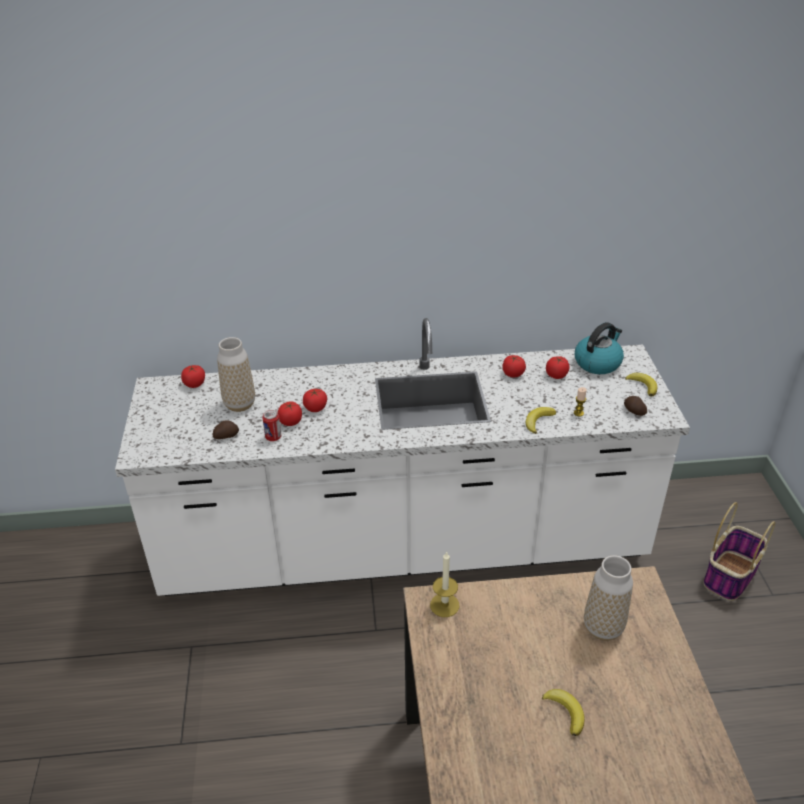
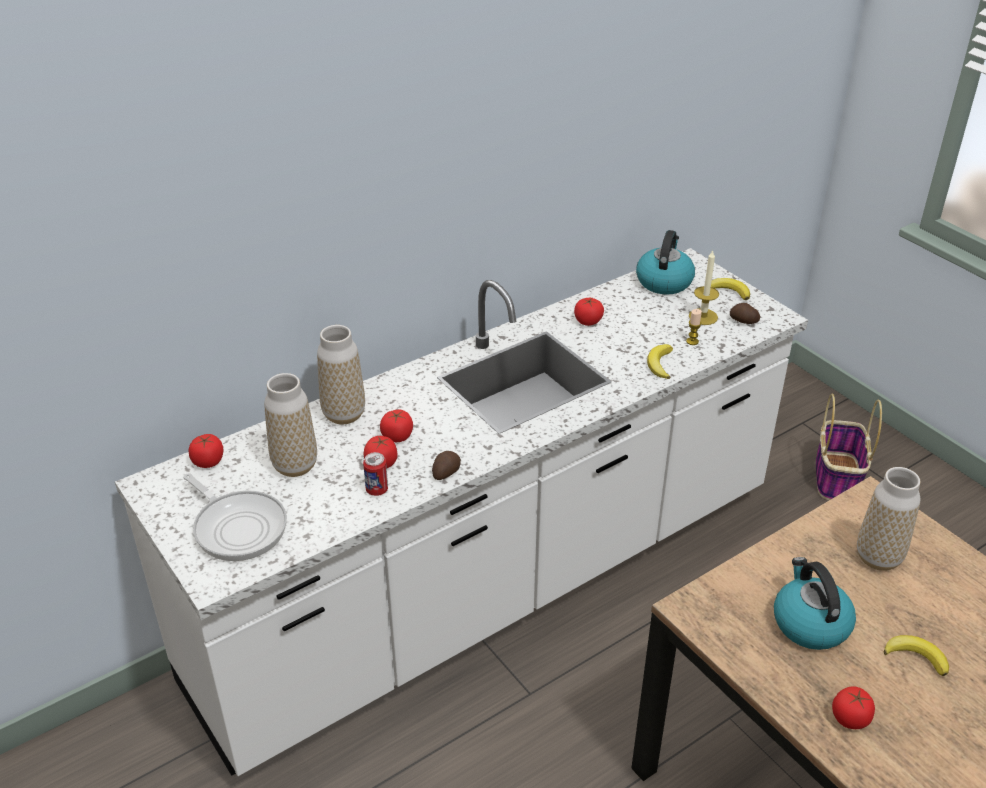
camera: 30 degrees left, 0 degrees up
potato [213,420,239,439] -> potato moved to [432,451,461,480]
candle [430,551,459,617] -> candle moved to [689,250,719,325]
tomato [546,356,569,379] -> tomato moved to [832,686,875,729]
none -> frying pan [183,473,287,561]
none -> vase [317,325,365,424]
none -> kettle [774,557,856,650]

